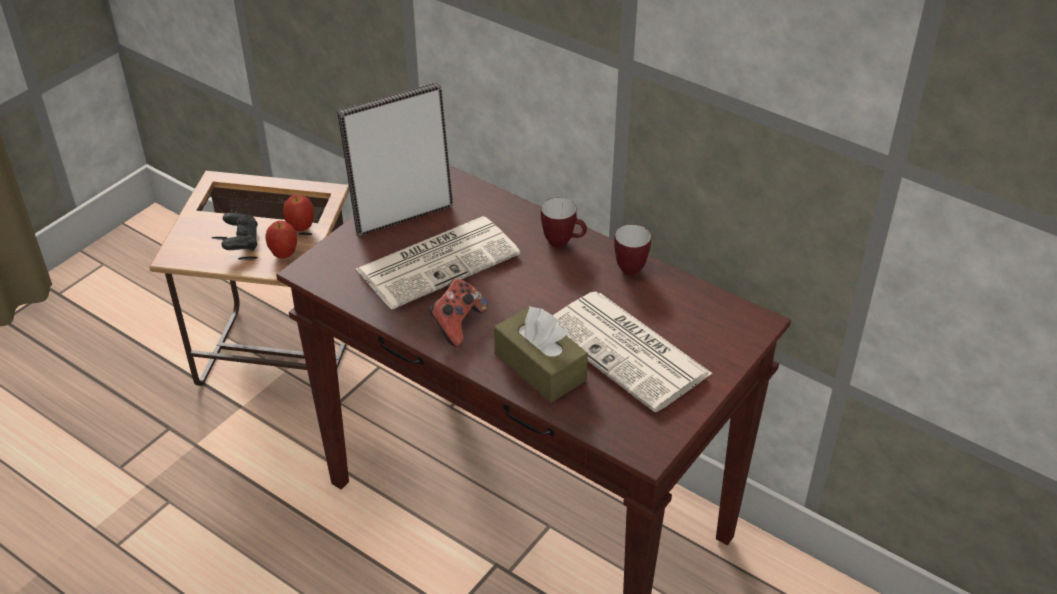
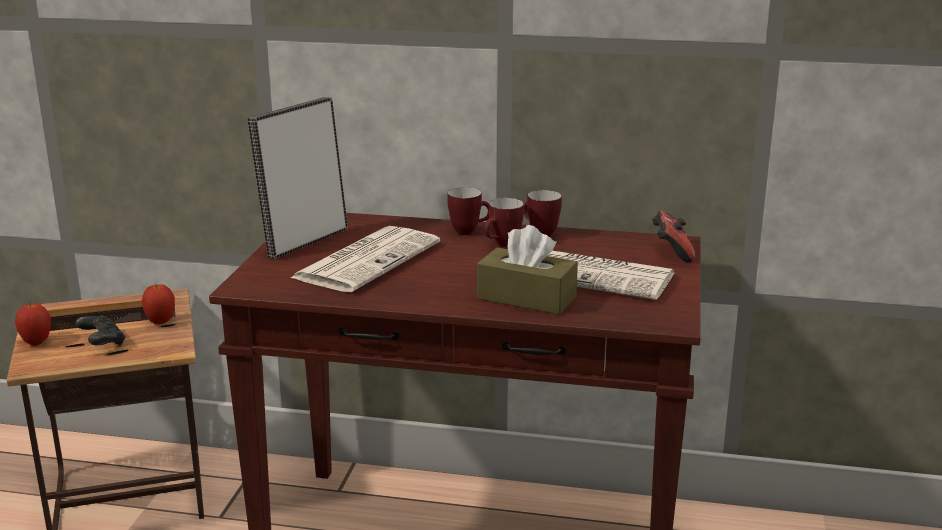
camera: 25 degrees left, 20 degrees down
apple [265,221,297,259] -> apple moved to [15,302,51,346]
game controller [429,279,488,347] -> game controller moved to [652,210,695,262]
none -> mug [484,198,524,247]

